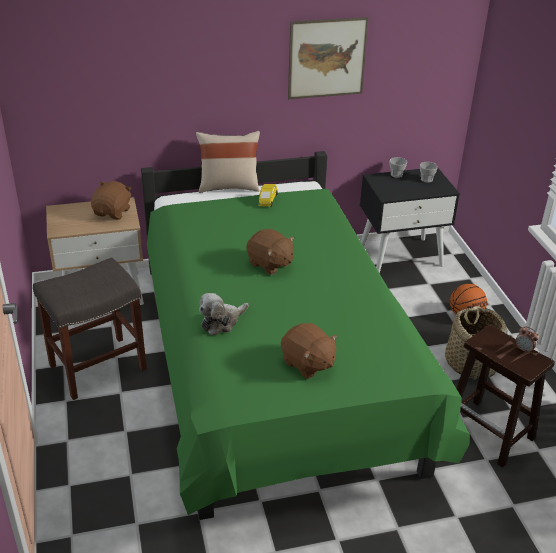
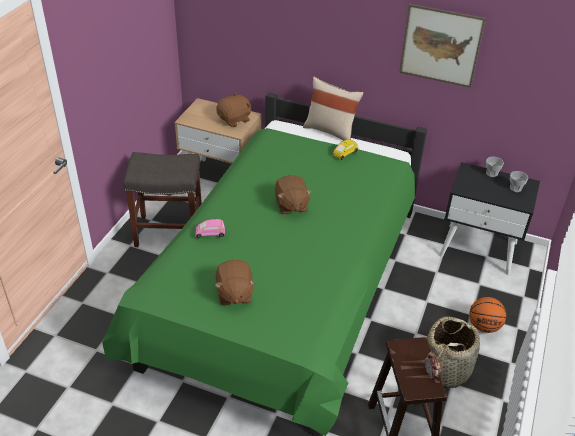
camera: 35 degrees right, 5 degrees up
plush toy [199,293,249,336] -> pink toy car [196,219,225,238]

